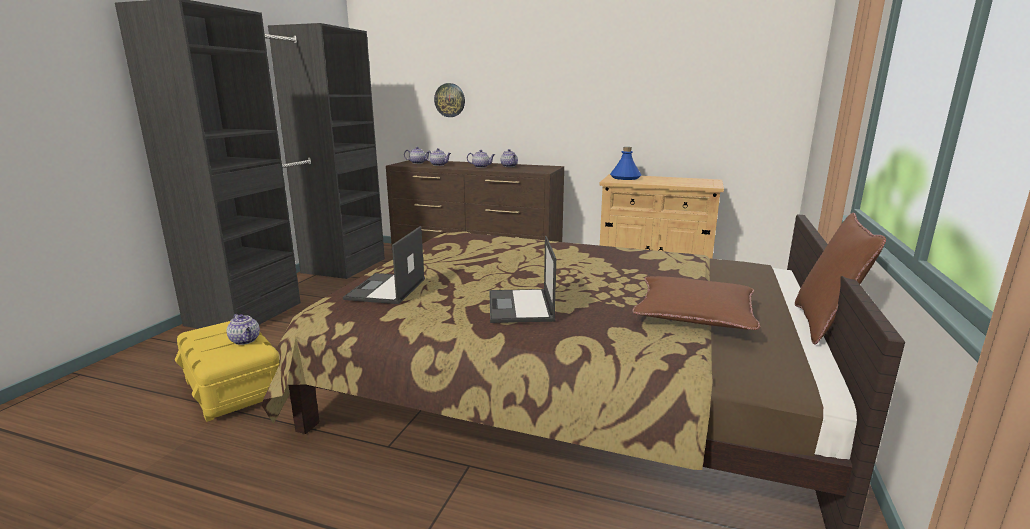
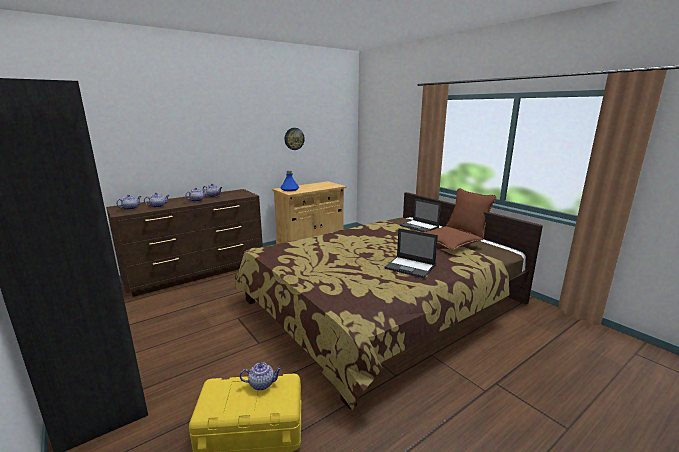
camera: 55 degrees left, 0 degrees up
laptop [343,226,425,304] -> laptop moved to [400,198,441,232]
wall clock [434,83,465,117] -> wall clock moved to [285,128,305,150]

